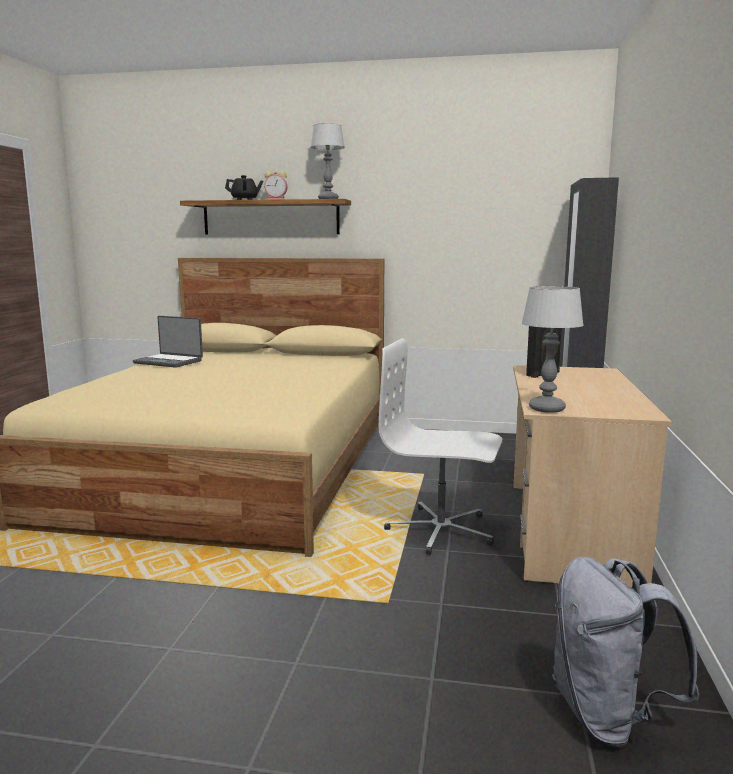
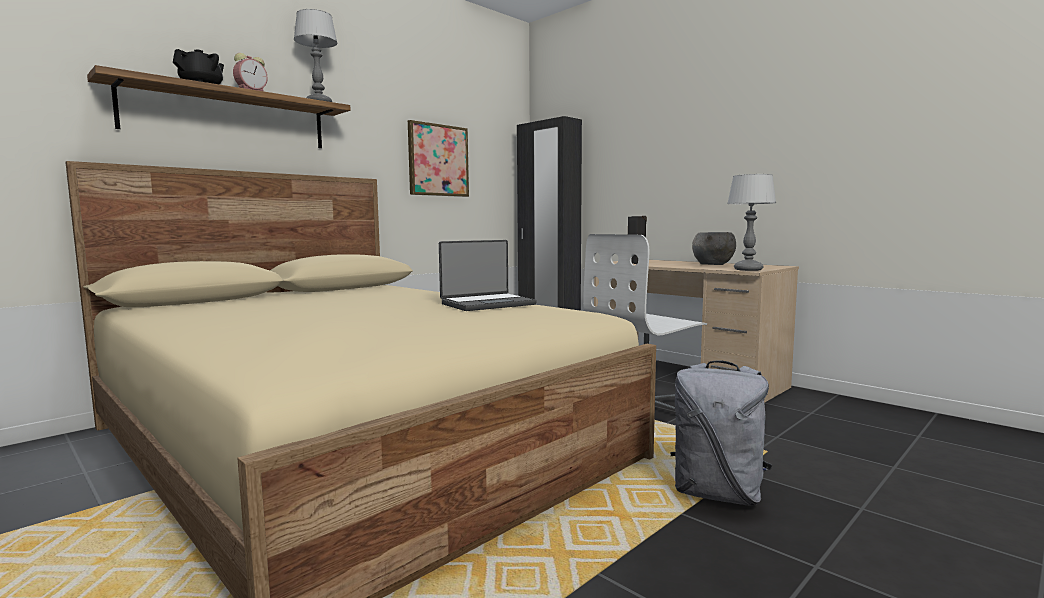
camera: 55 degrees left, 5 degrees down
laptop [133,316,203,368] -> laptop moved to [439,240,537,311]
grey backpack [552,557,700,747] -> grey backpack moved to [670,360,773,506]
none -> picture [408,120,469,197]
none -> grey bowl [692,232,736,265]

